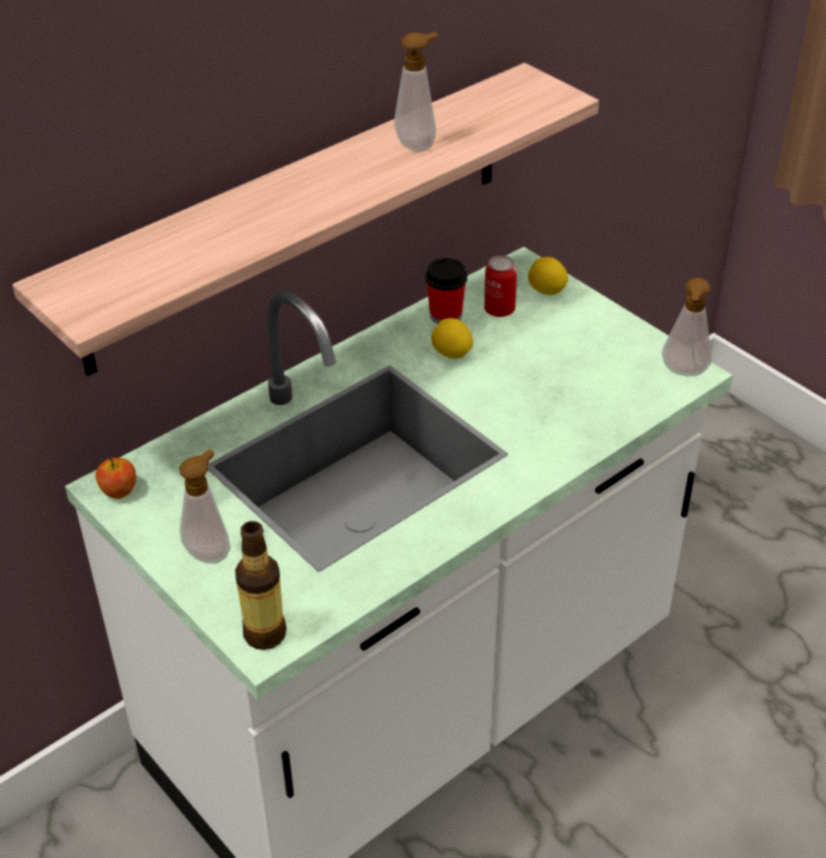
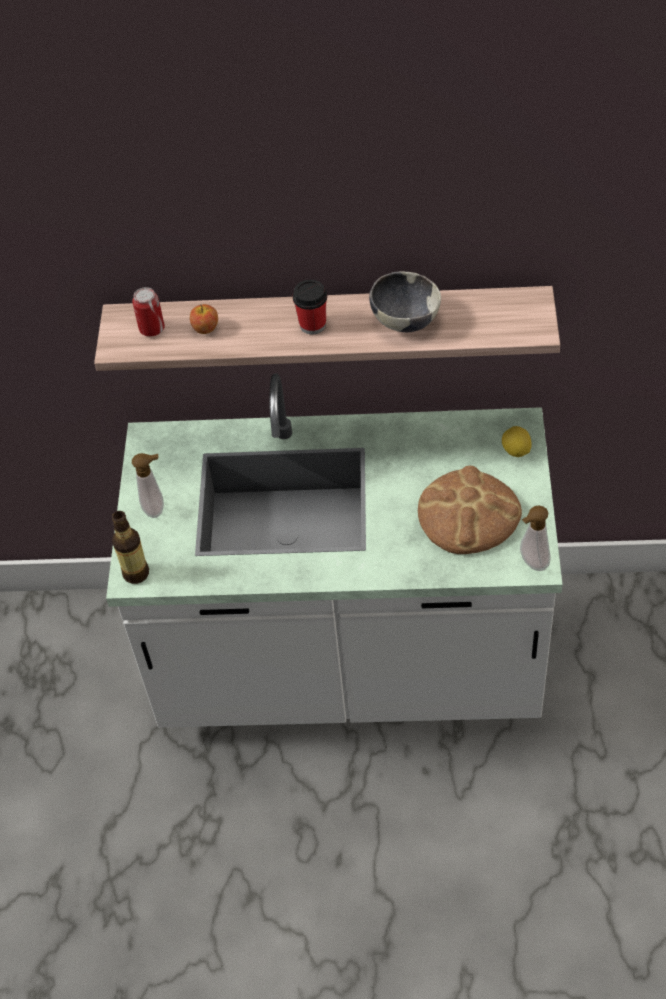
camera: 45 degrees right, 10 degrees up
apple [96,458,136,499] -> apple moved to [190,304,218,334]
soap dispenser [394,32,438,152] -> bowl [369,272,441,332]
cup [425,258,467,324] -> cup moved to [293,280,327,335]
lemon [431,318,473,359] -> none
can [484,255,517,317] -> can moved to [132,287,165,337]
none -> bread [418,465,522,554]

